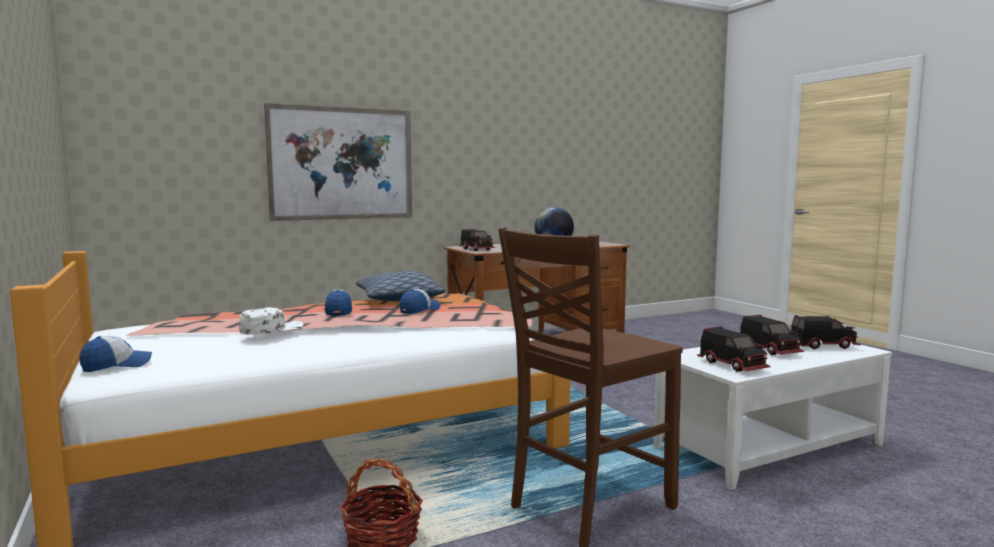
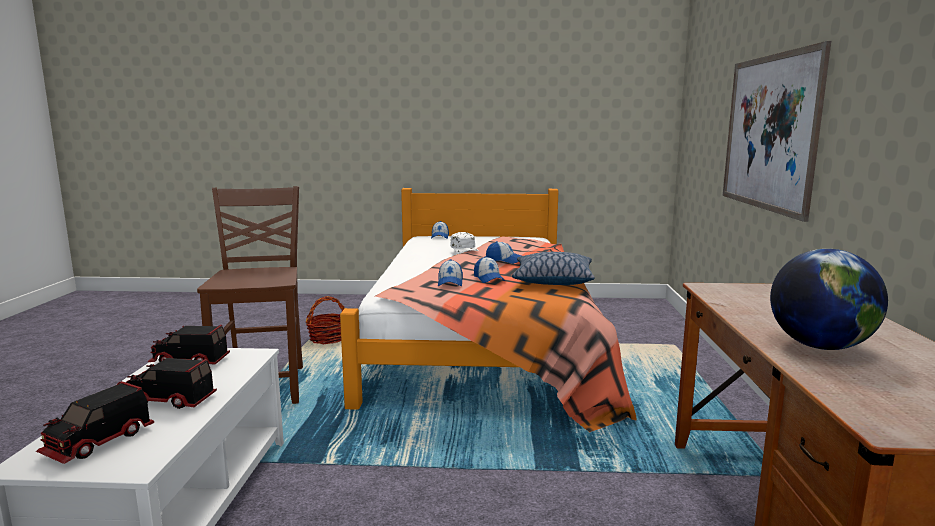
camera: 120 degrees right, 5 degrees up
toy truck [459,229,495,251] -> none
none -> cap [438,259,463,286]

